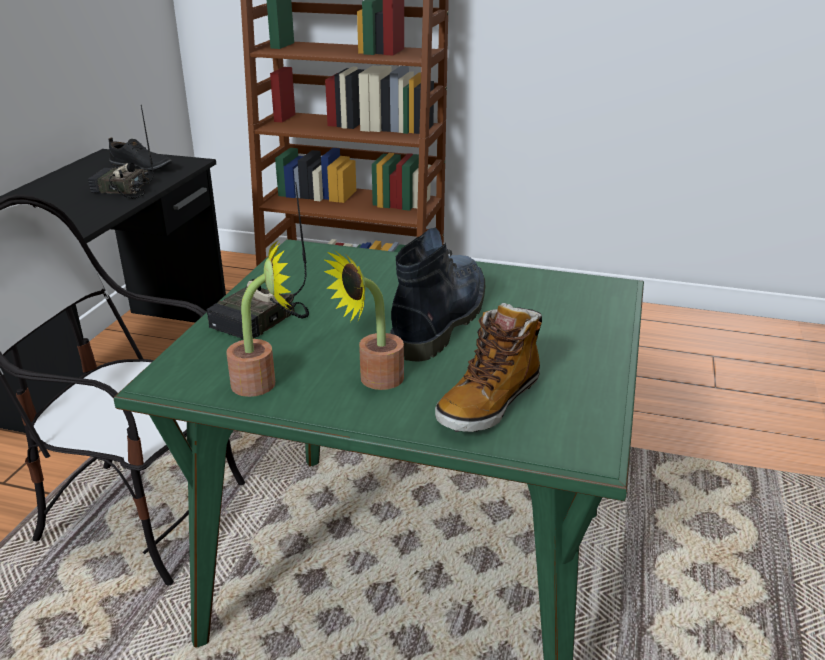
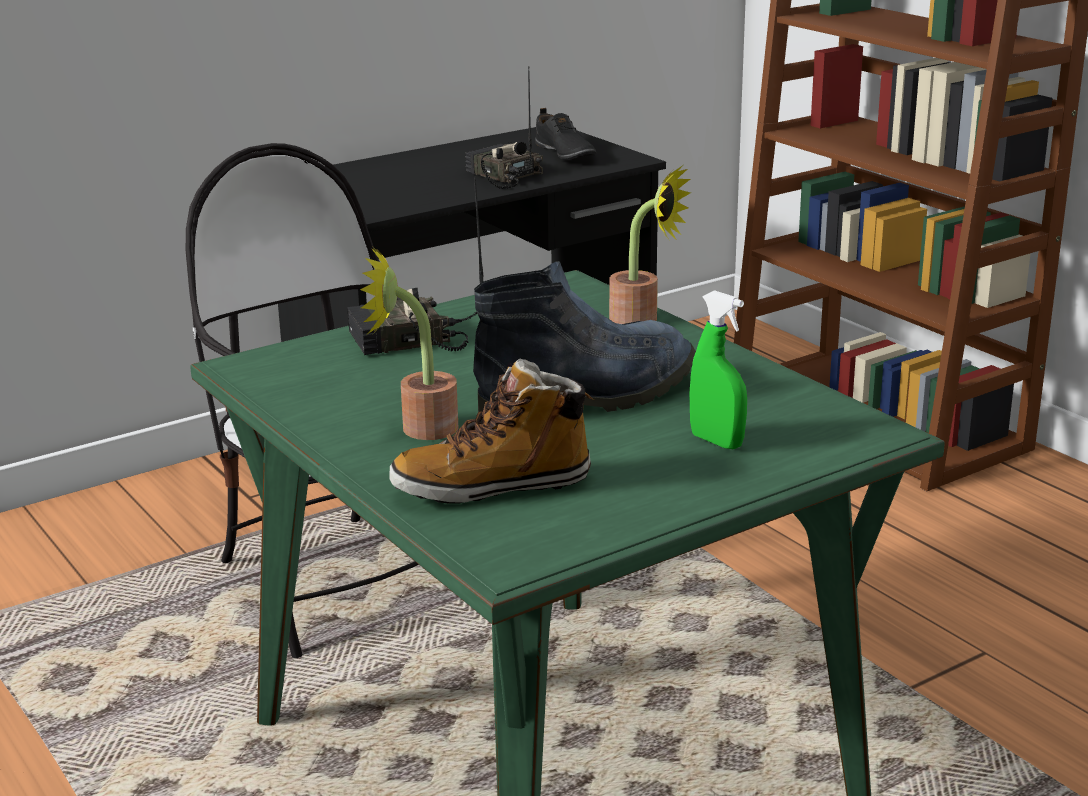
camera: 40 degrees right, 5 degrees down
potted plant [226,241,291,397] -> potted plant moved to [609,166,691,324]
none -> green spray bottle [689,290,747,449]

